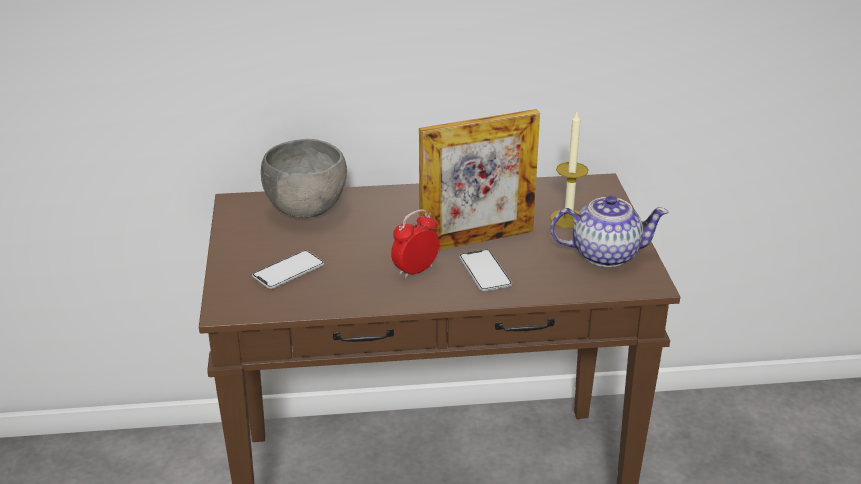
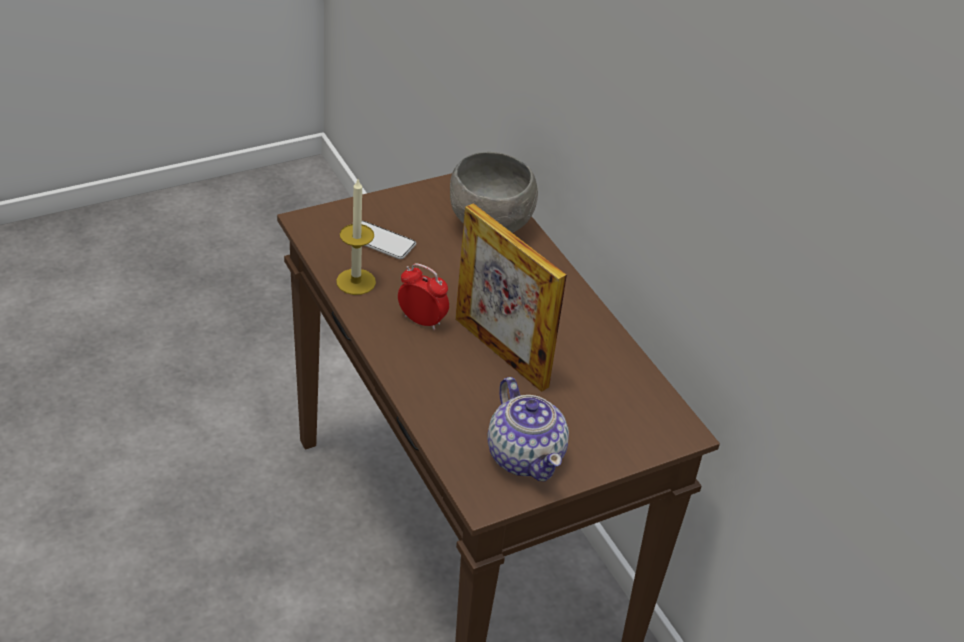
camera: 65 degrees right, 10 degrees up
phone [459,249,512,291] -> none
candle [550,112,588,229] -> candle moved to [336,179,376,295]

